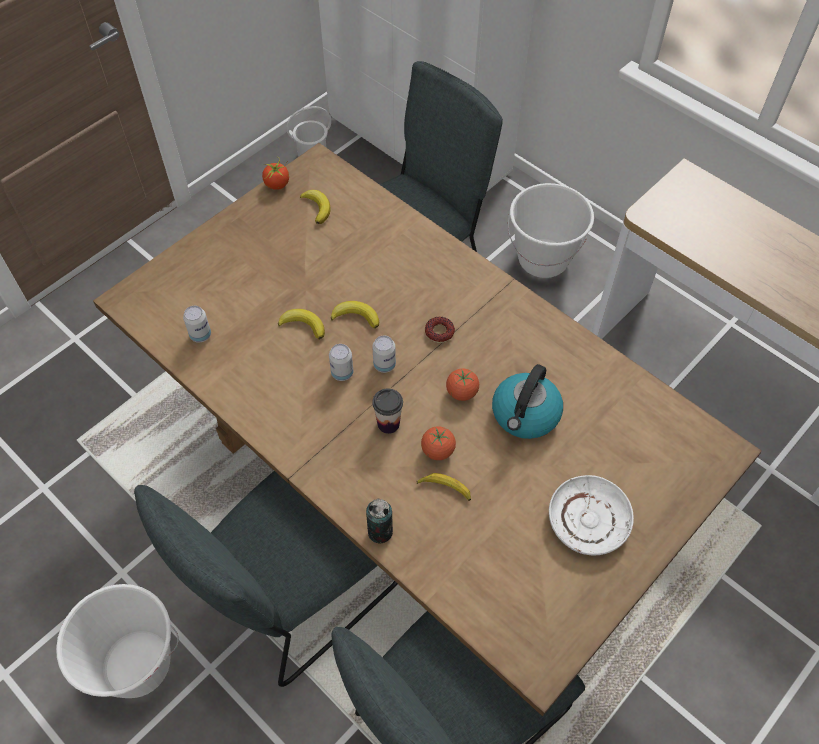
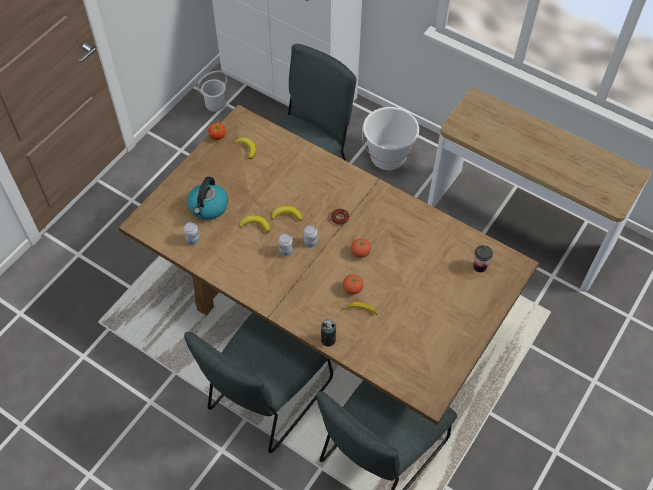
camera: 10 degrees left, 0 degrees up
white bucket [56,584,179,698] -> none
cup [372,388,403,434] -> cup moved to [473,245,493,272]
kettle [492,364,563,439] -> kettle moved to [187,176,228,220]
white plate [549,475,634,555] -> none

